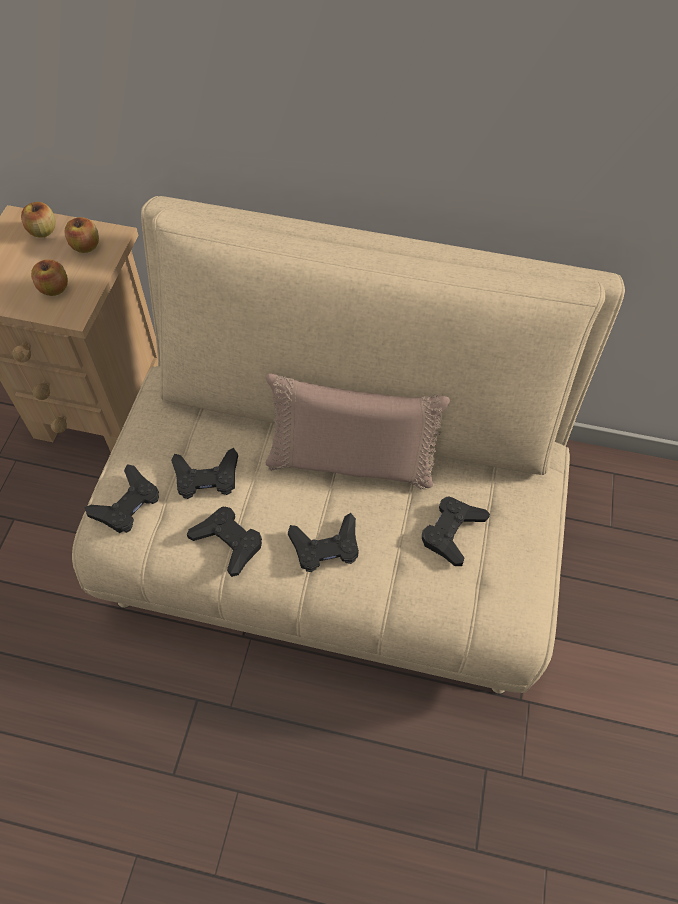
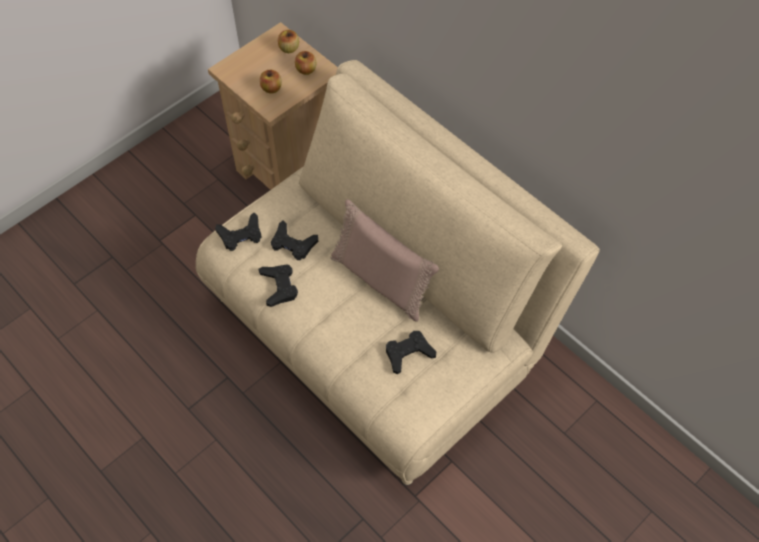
camera: 35 degrees right, 0 degrees up
black game controller [288,513,359,572] -> none

